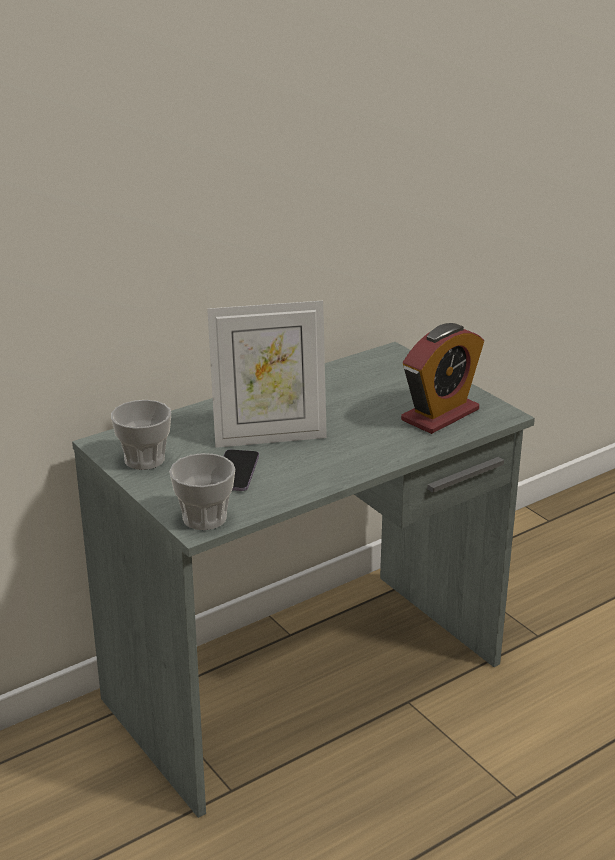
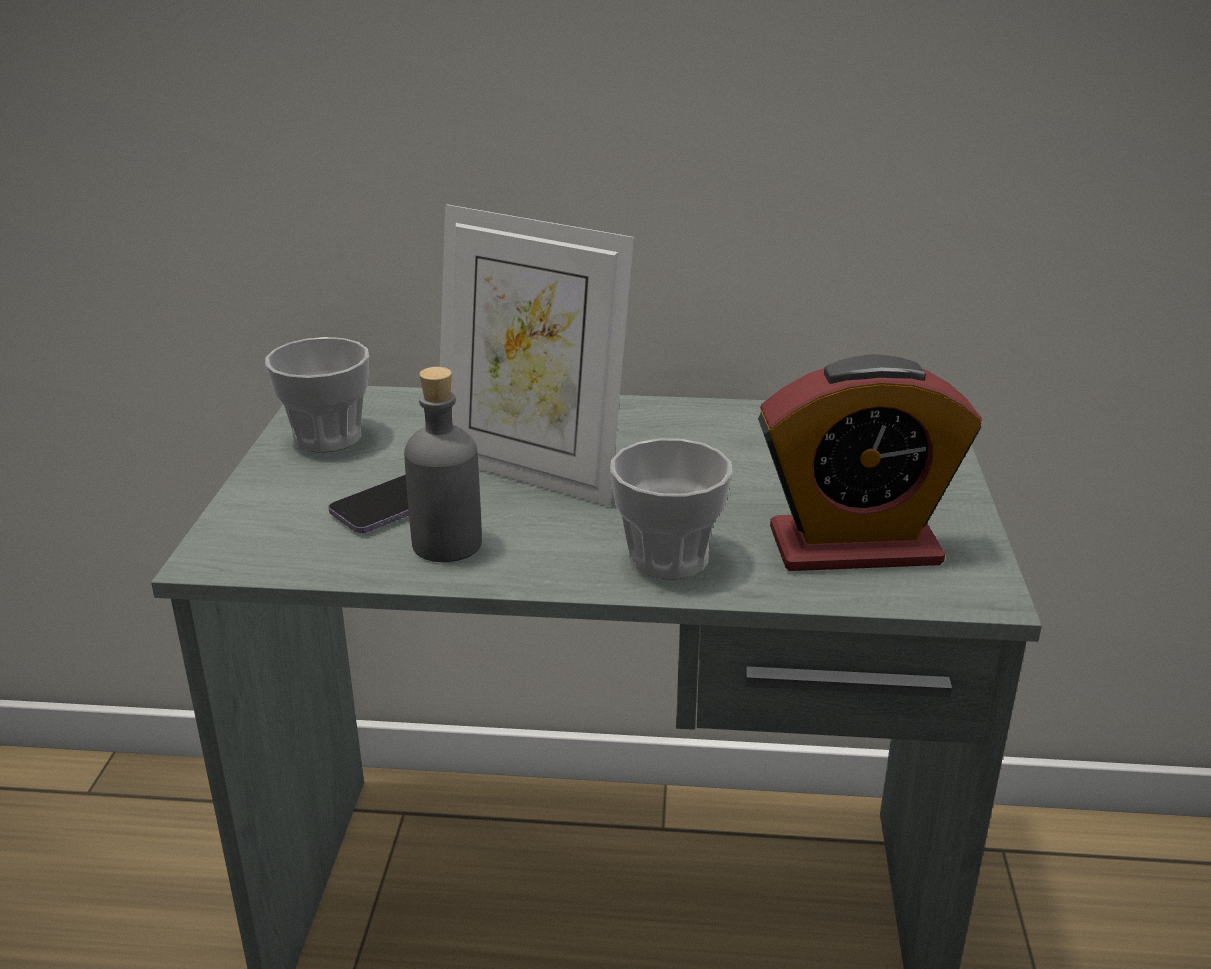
camera: 40 degrees right, 0 degrees up
cup [169,453,235,530] -> cup moved to [610,439,732,579]
none -> grey bottle [404,367,482,562]

